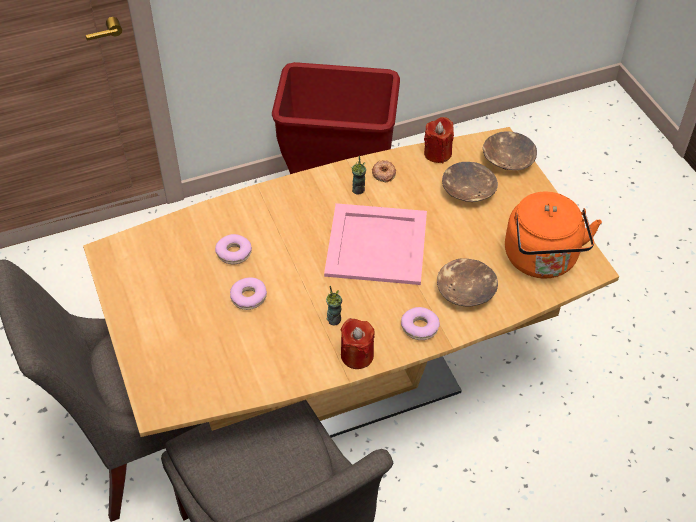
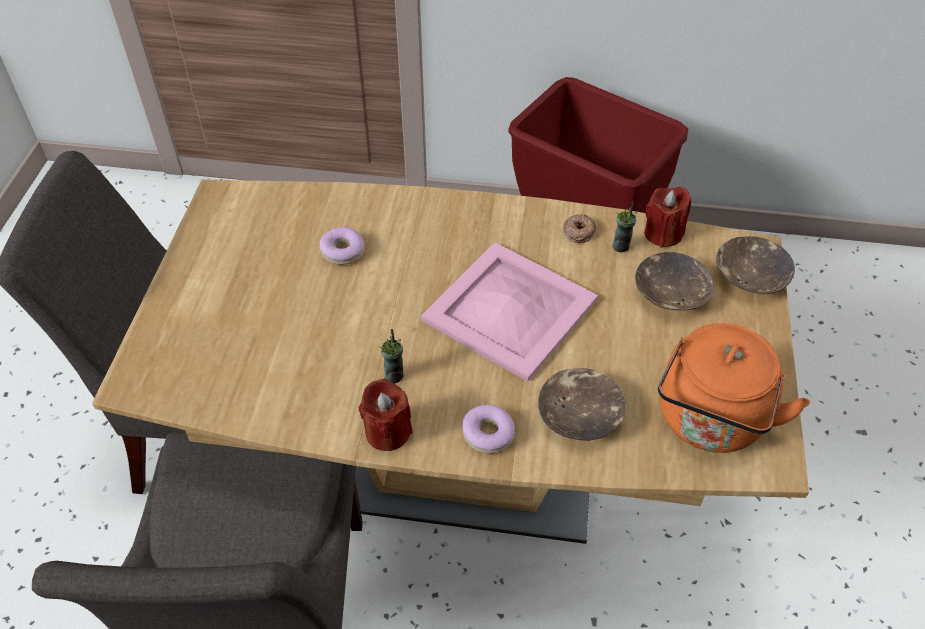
camera: 30 degrees right, 0 degrees up
donut [230,277,267,310] -> none
cup [351,156,366,195] -> cup moved to [612,201,637,253]

